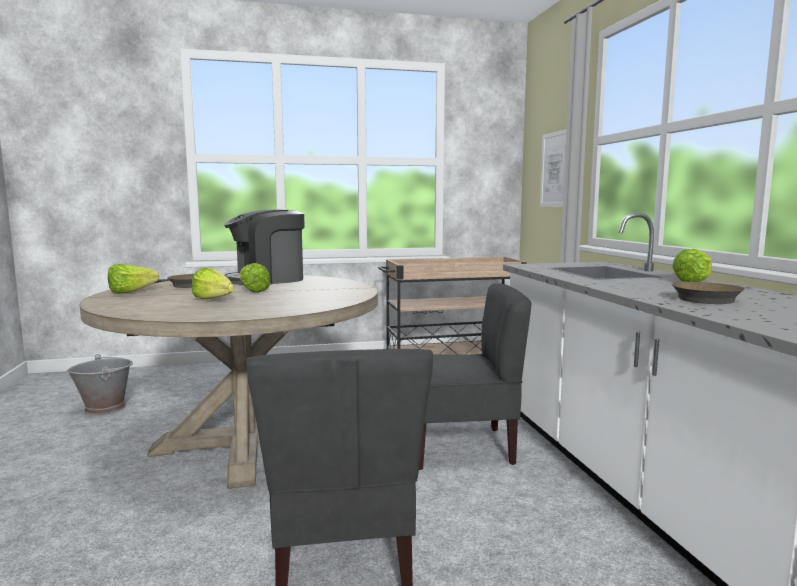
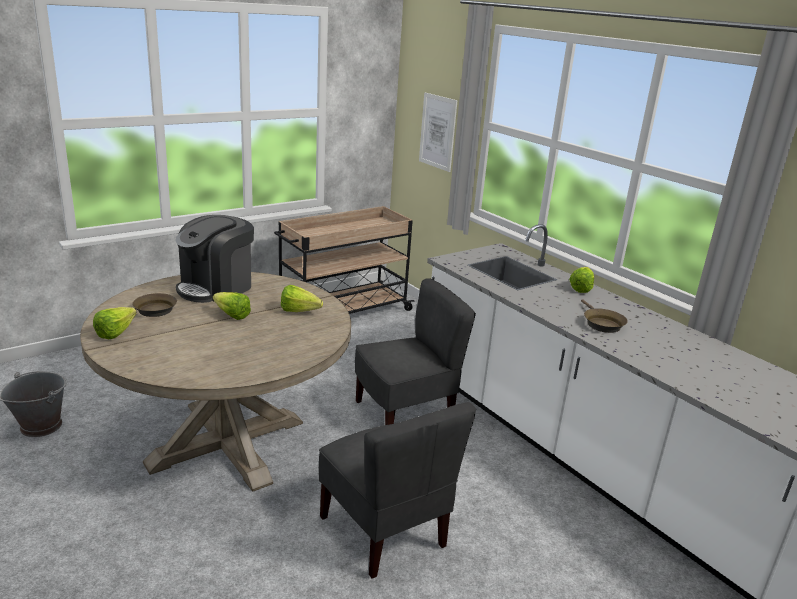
camera: 25 degrees left, 15 degrees up
lettuce [192,267,234,299] -> lettuce moved to [281,285,323,312]

